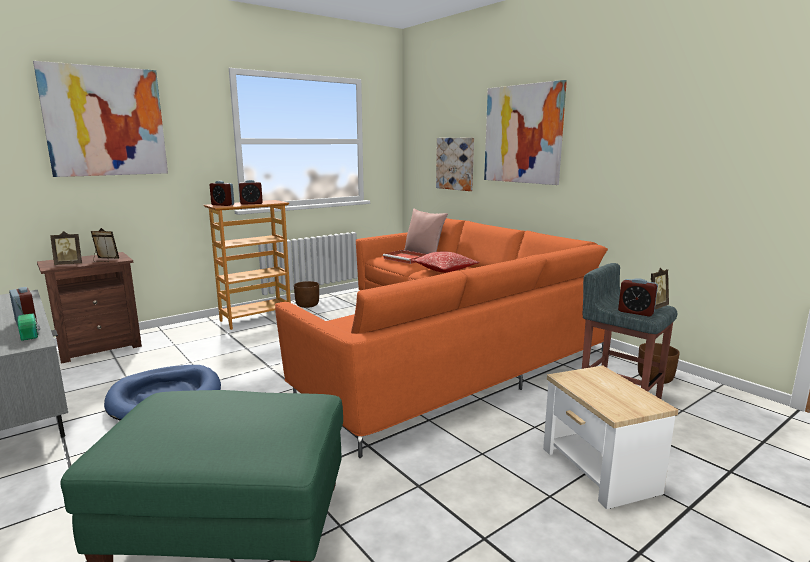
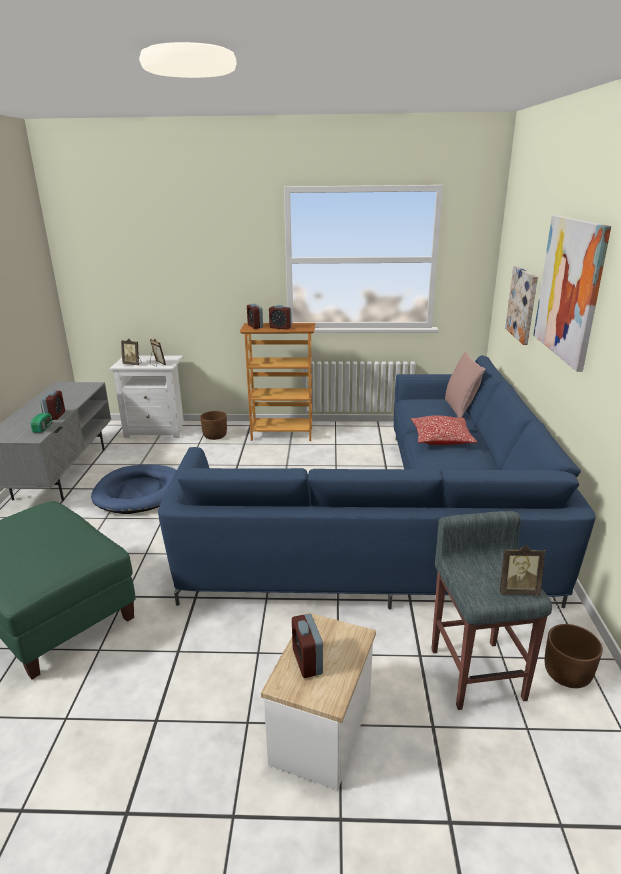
camera: 40 degrees right, 10 degrees up
picture [33,61,168,177] -> none
brown nightstand [37,252,142,364] -> white nightstand [109,356,184,438]
orange sofa [275,218,608,458] -> blue sofa [158,355,595,609]
brown planter [294,281,319,308] -> brown planter moved to [200,411,227,440]
red tray [383,250,426,264] -> none
alarm clock [618,278,658,317] -> alarm clock moved to [292,613,323,678]

